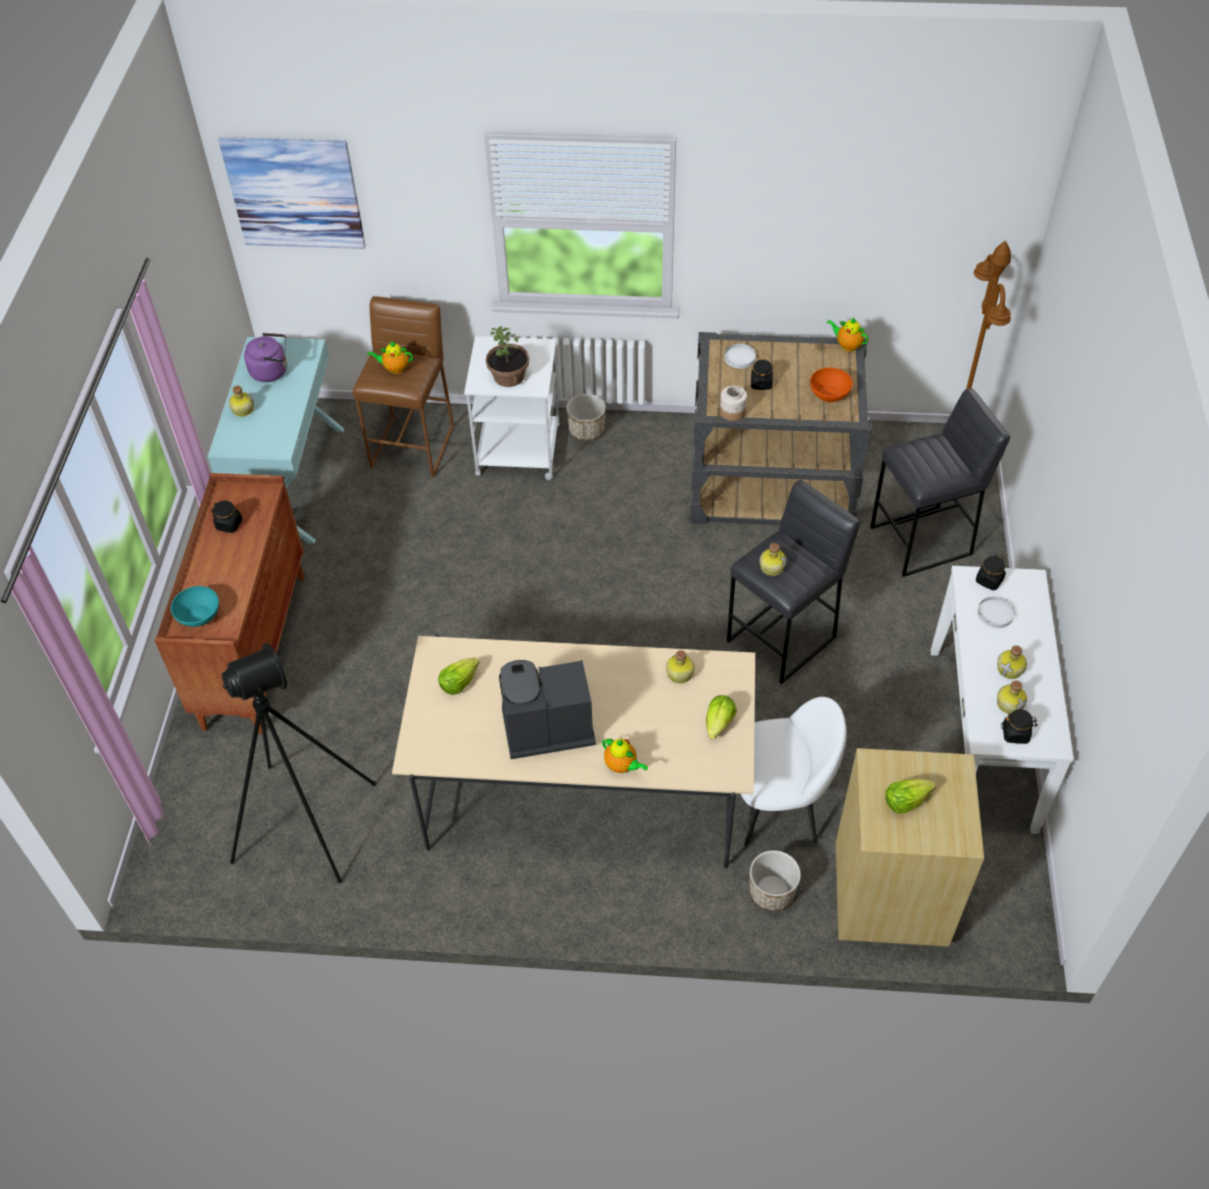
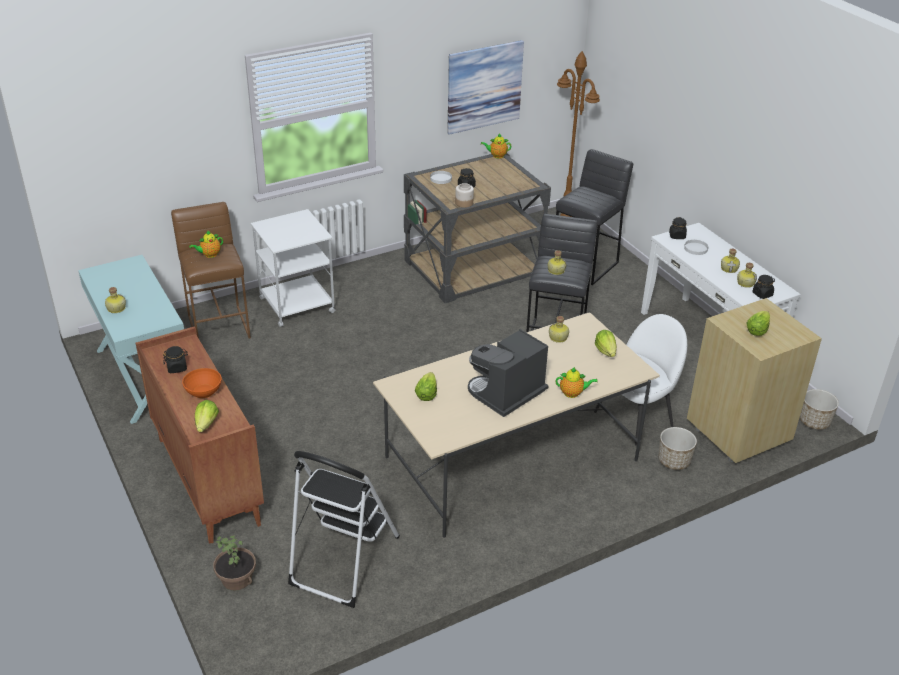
camera: 35 degrees left, 15 degrees down
turquoise bowl [171,586,219,627] -> lettuce [195,400,219,432]
picture [218,137,366,249] -> picture moved to [447,40,524,135]
black floor lamp [222,643,376,883] -> step ladder [288,451,400,608]
purple kettle [244,333,287,382] -> none
potted plant [486,326,529,387] -> potted plant moved to [213,535,256,591]
planter [566,394,606,441] -> planter moved to [800,389,839,430]
orange bowl [810,368,853,402] -> orange bowl moved to [182,368,221,398]

